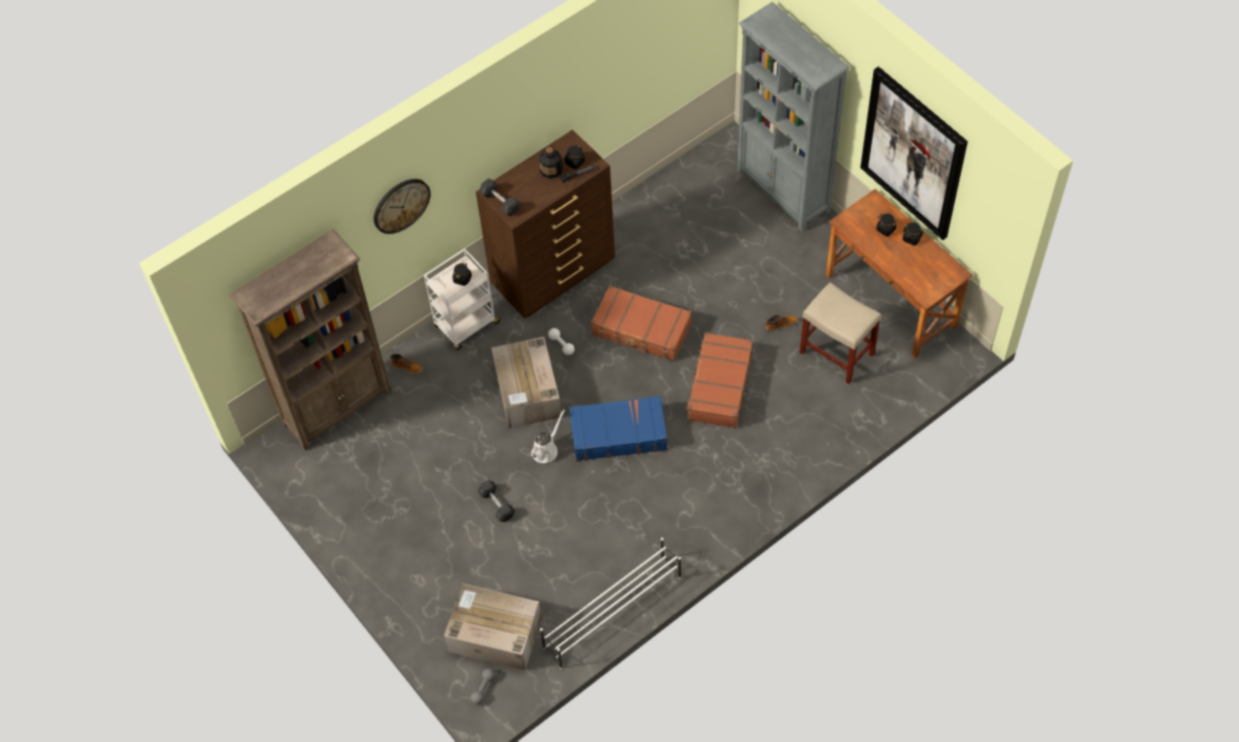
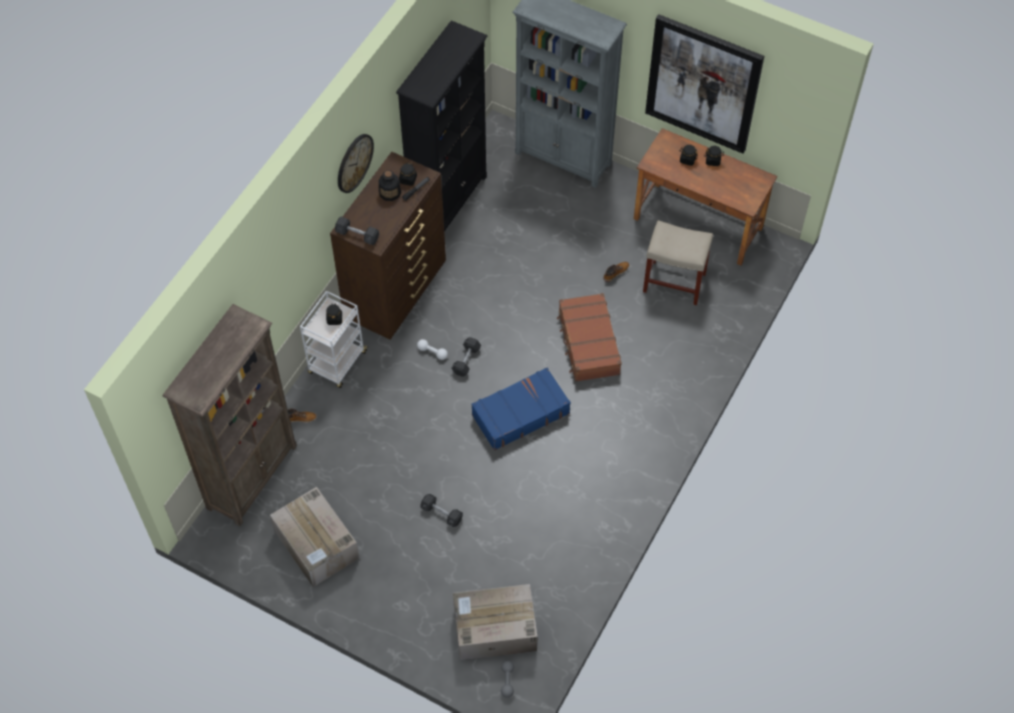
camera: 25 degrees left, 0 degrees up
wall clock [374,179,431,234] -> wall clock moved to [338,134,374,193]
cardboard box [491,337,561,429] -> cardboard box moved to [270,487,359,587]
white watering can [530,409,565,463] -> none
white shoe rack [540,538,681,669] -> none
brown suitcase [591,285,692,361] -> none
none -> black bookcase [396,20,488,232]
none -> grey dumbbell [451,337,481,377]

